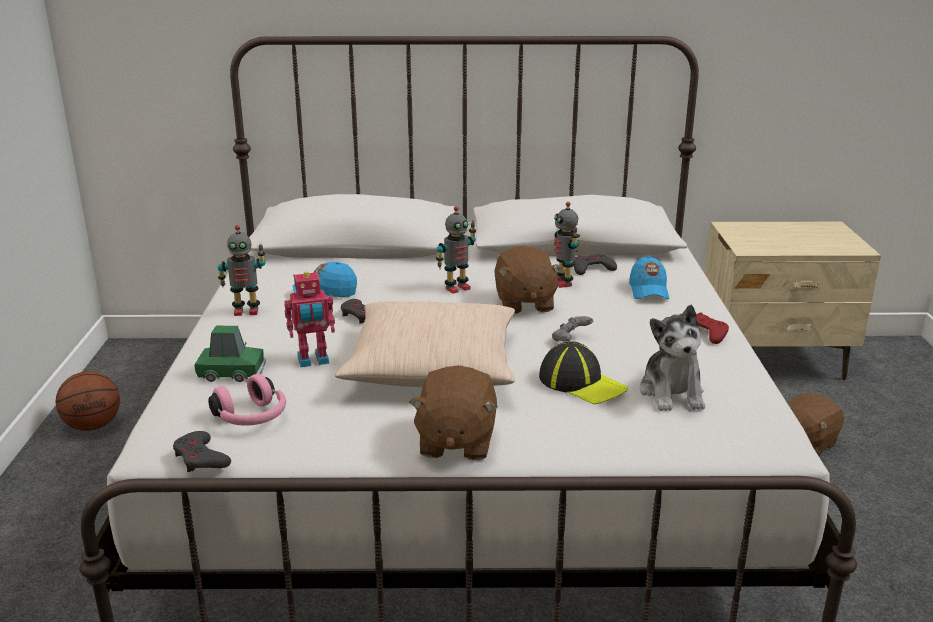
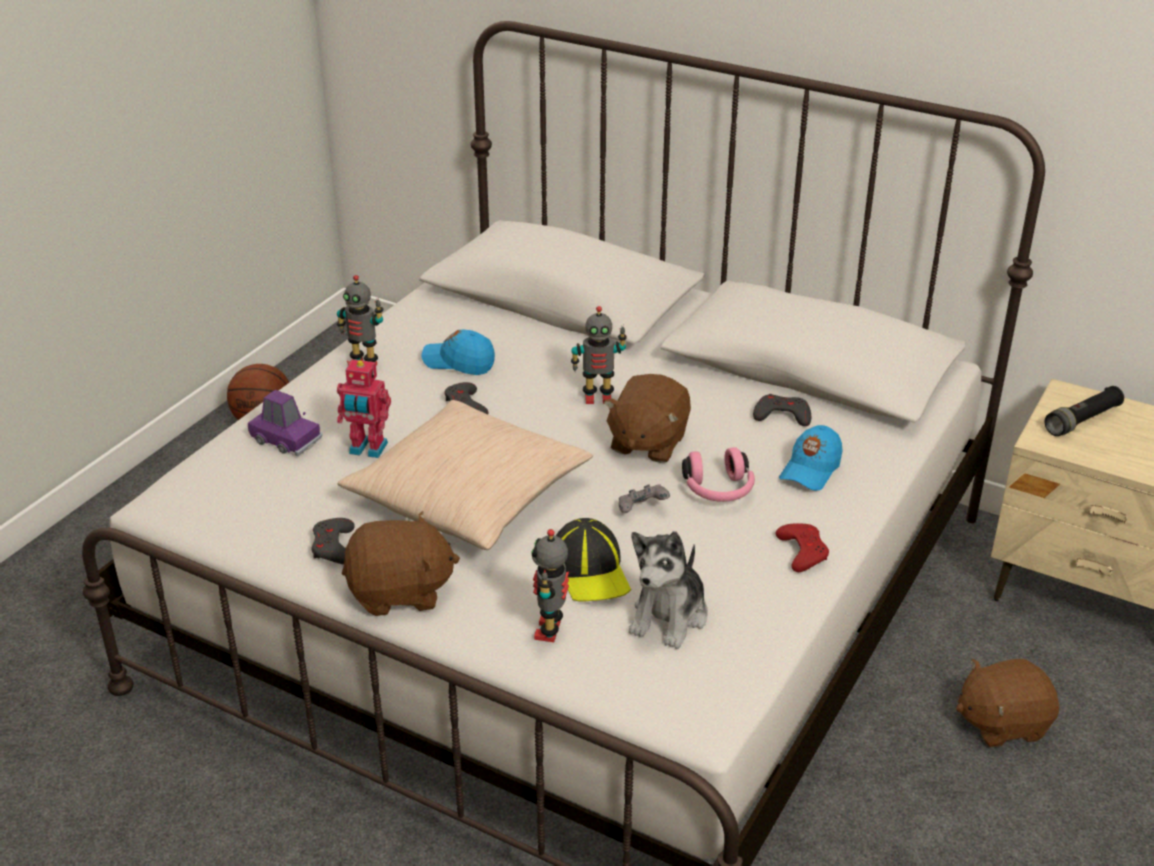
camera: 30 degrees right, 10 degrees up
grey game controller [173,431,231,472] -> grey game controller moved to [311,518,355,565]
green toy car [195,326,266,382] -> purple toy car [248,390,322,456]
pink headphones [208,374,286,426] -> pink headphones moved to [682,447,755,502]
brown plush toy [409,365,498,460] -> brown plush toy turned 135 degrees counterclockwise [342,511,460,616]
toy robot [554,202,580,288] -> toy robot moved to [531,529,569,642]
none -> black flashlight [1045,386,1124,436]

